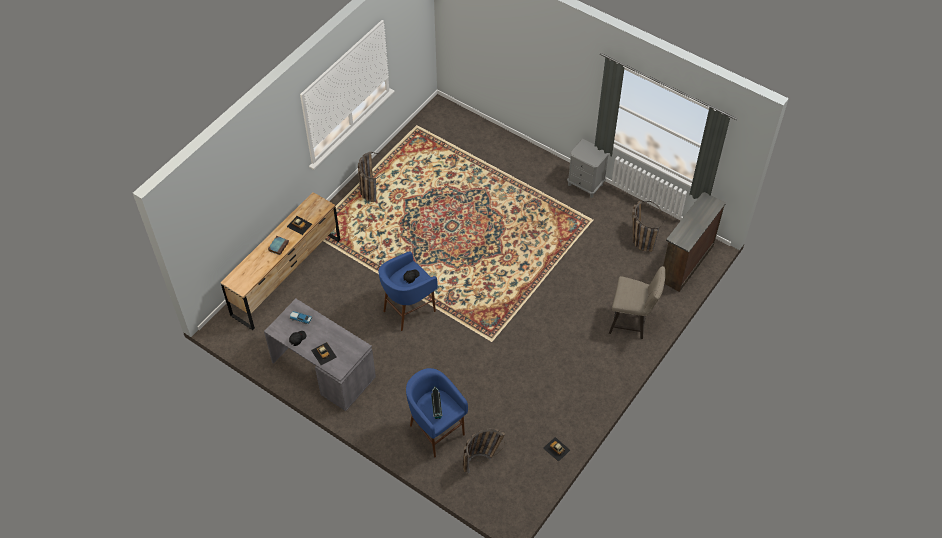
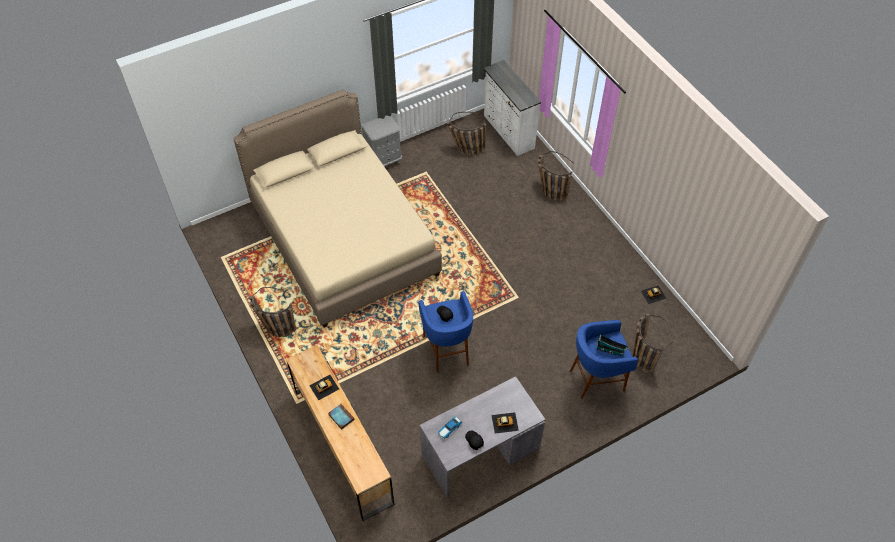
camera: 65 degrees left, 0 degrees up
beige stool [609,266,665,339] -> basket [538,151,574,201]
brown dresser [663,192,726,292] -> white dresser [484,60,541,156]
none -> beige bed [233,89,442,328]

